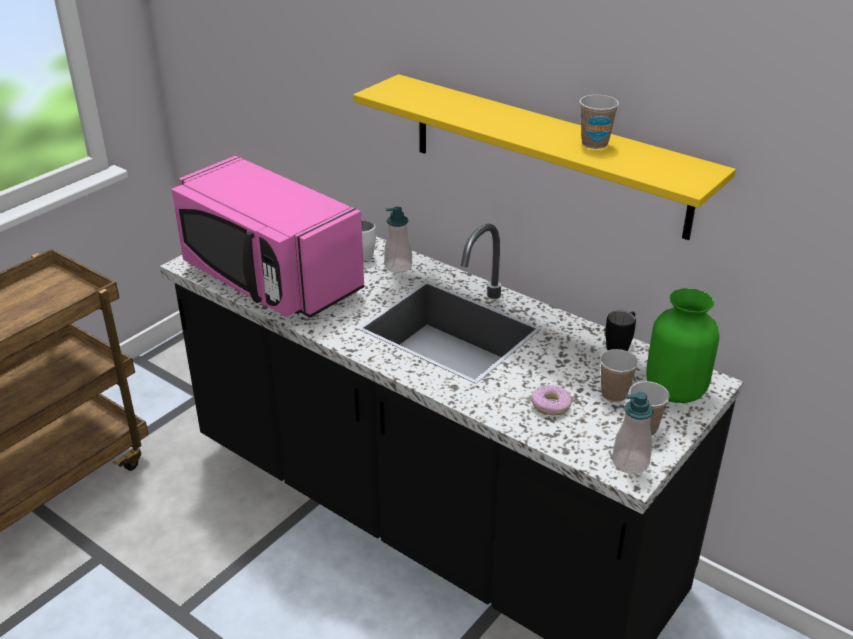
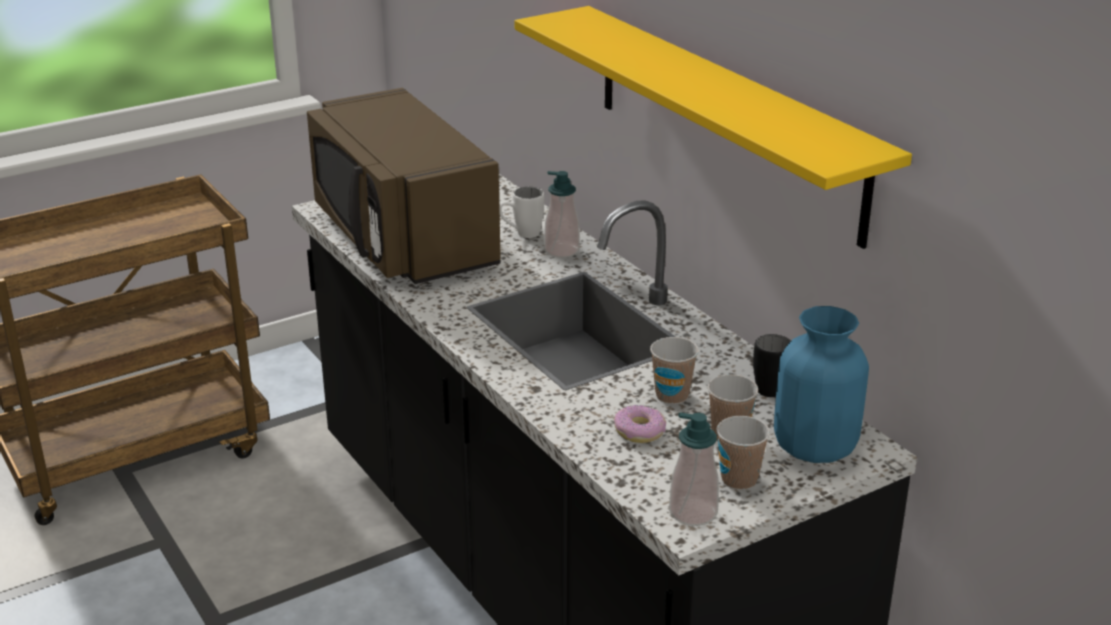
camera: 20 degrees right, 5 degrees down
pink microwave [172,156,364,318] -> brown microwave [307,88,501,284]
cup [580,95,619,149] -> cup moved to [650,337,699,405]
green vase [646,288,719,403] -> blue vase [774,306,869,463]

